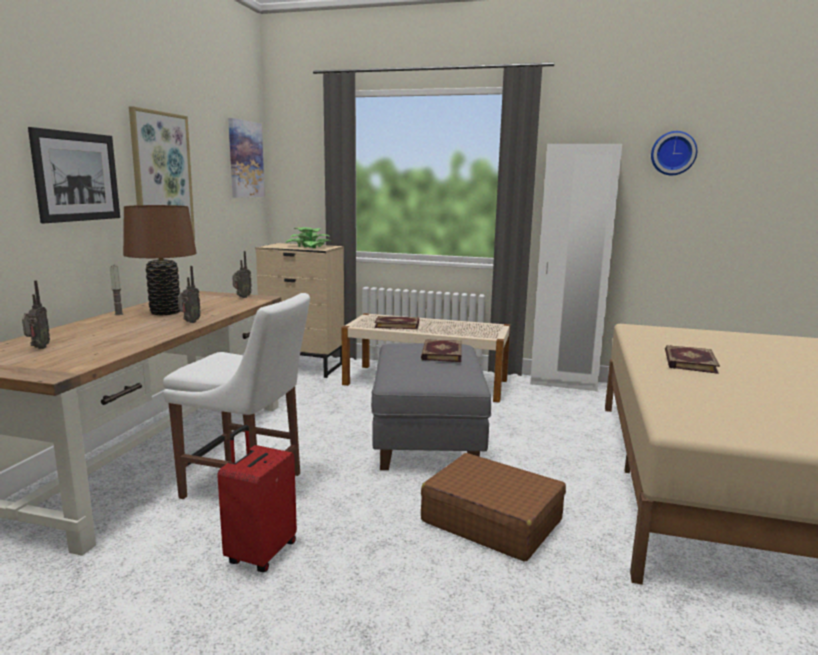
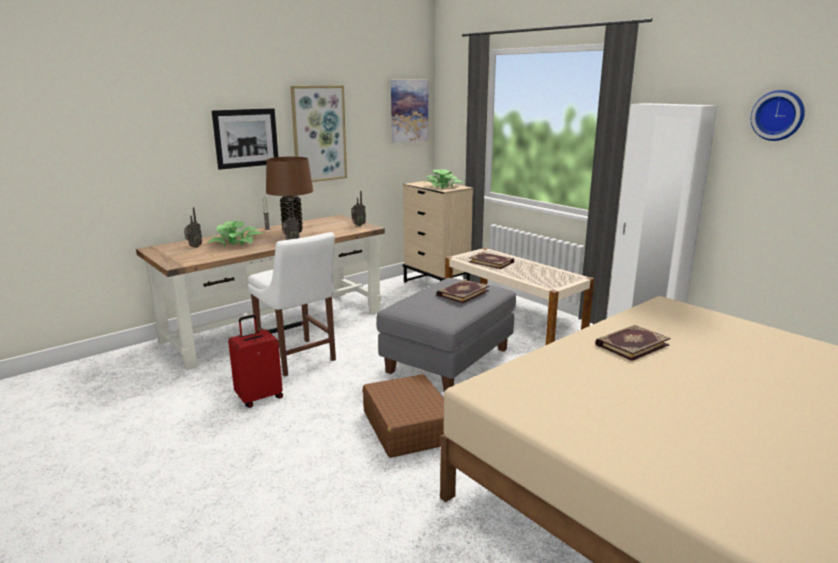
camera: 35 degrees right, 5 degrees up
none -> potted plant [208,221,263,246]

